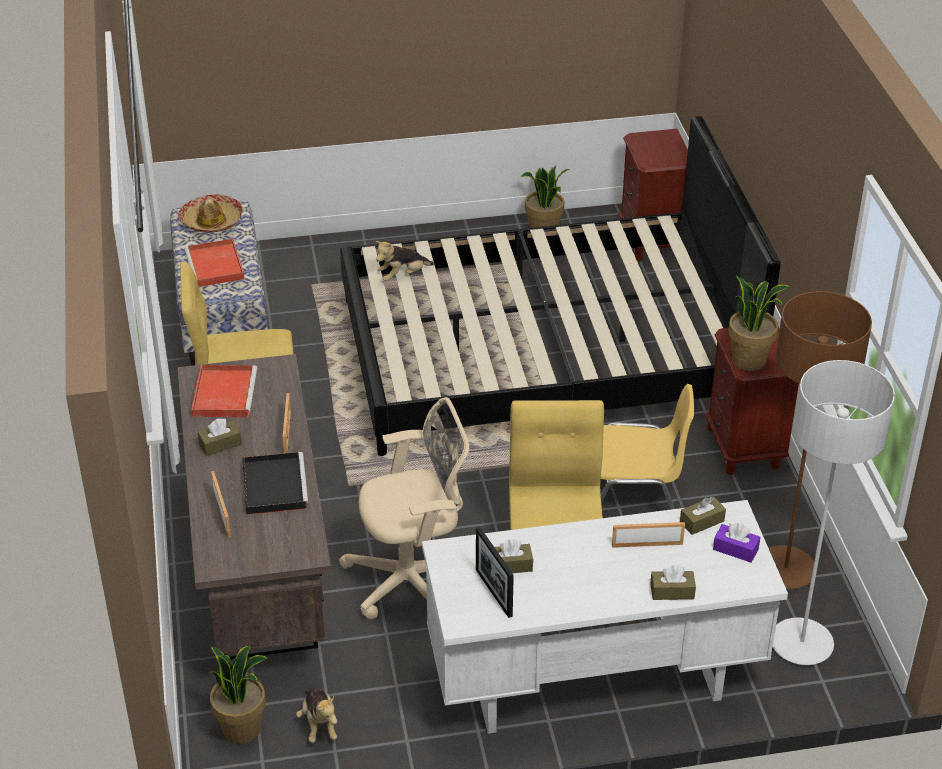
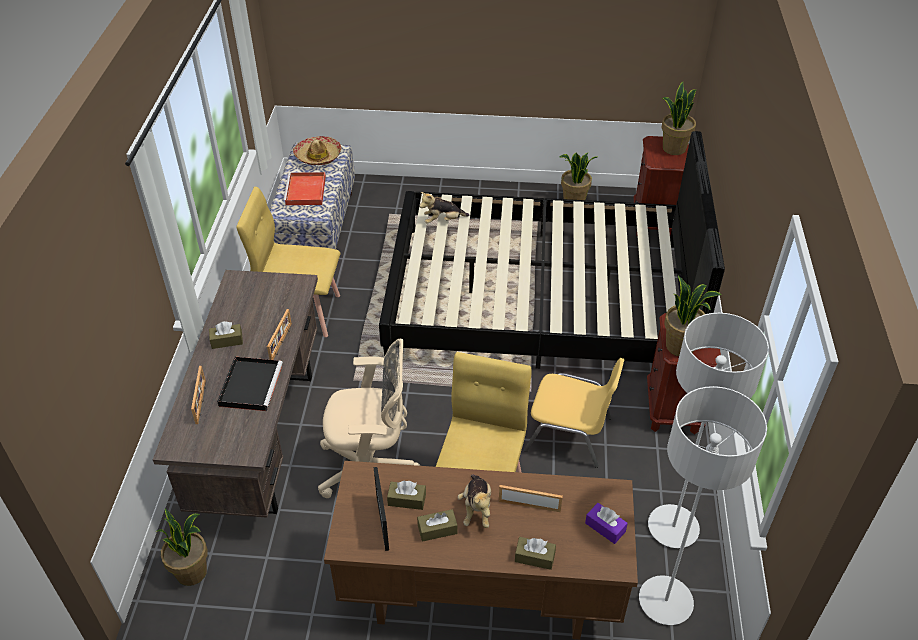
camera: 15 degrees right, 5 degrees up
red tray [191,365,257,417] -> none
plush toy [296,689,337,743] -> plush toy moved to [458,474,491,528]
white desk [422,500,788,734] -> brown desk [324,461,638,640]
brown tissue box [680,496,726,535] -> brown tissue box moved to [417,509,458,542]
brown floor lamp [769,291,872,589] -> grey floor lamp [648,313,769,548]
none -> potted plant [661,82,697,155]

